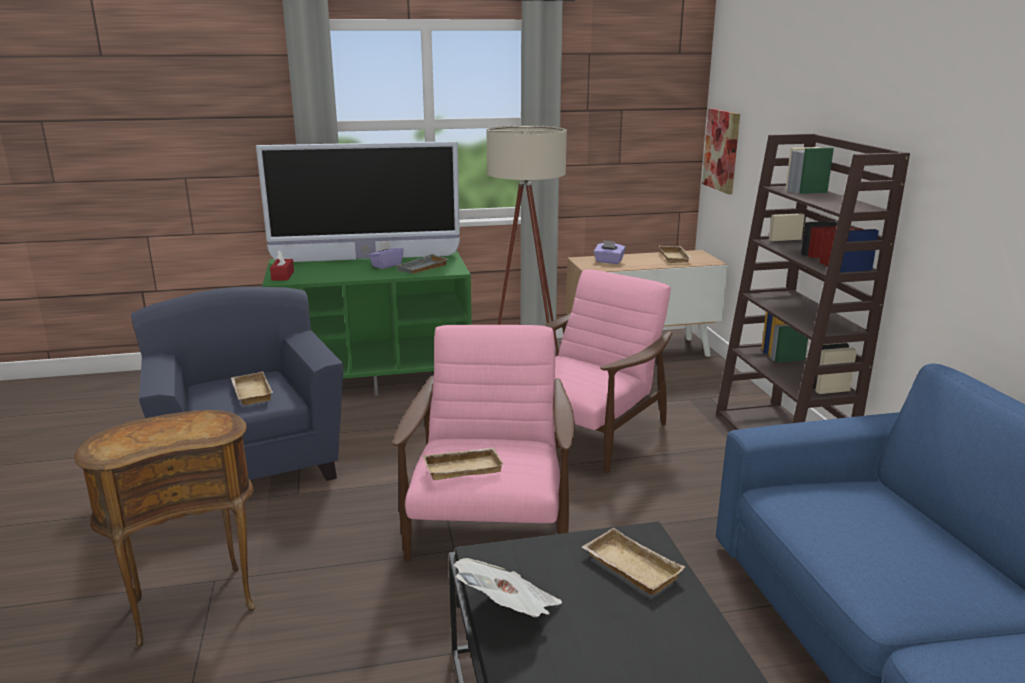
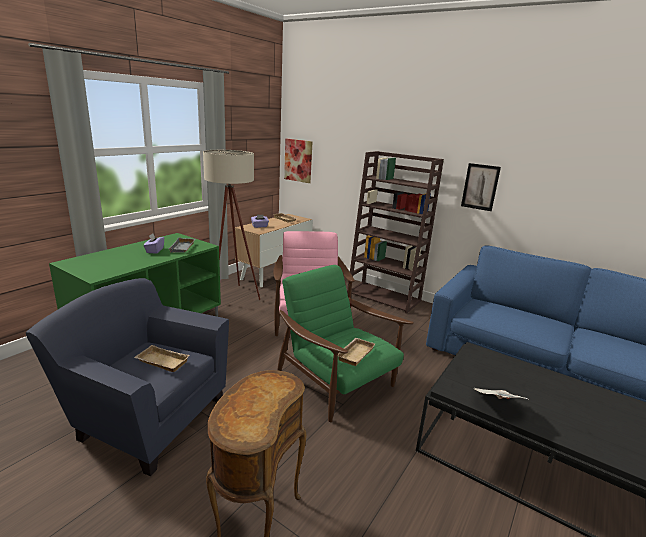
camera: 45 degrees left, 0 degrees up
television [256,141,460,262] -> none
red tissue box [270,250,294,281] -> none
pink armchair [392,325,575,561] -> green armchair [277,265,414,422]
beige tray [582,528,685,595] -> none
none -> picture [461,163,501,211]

